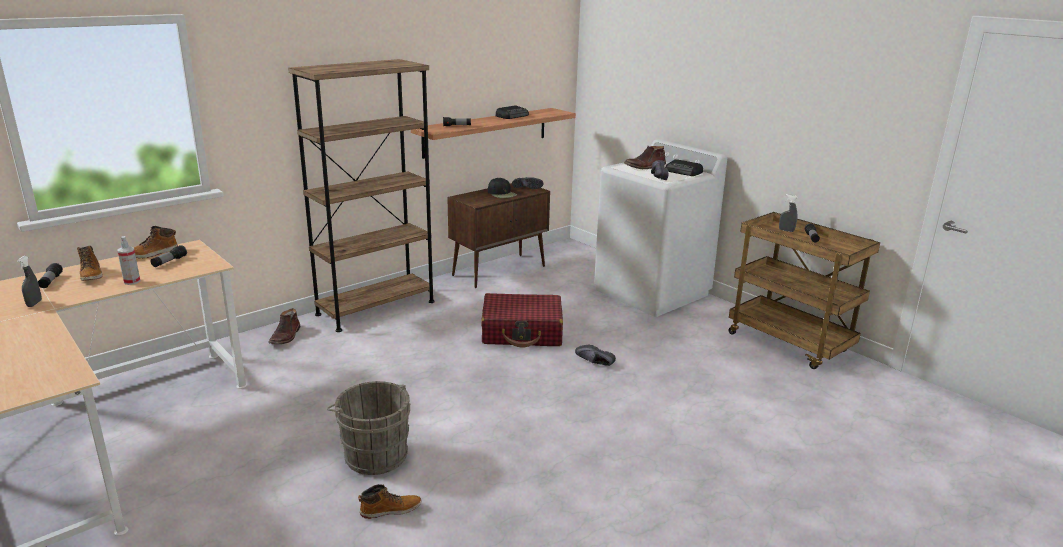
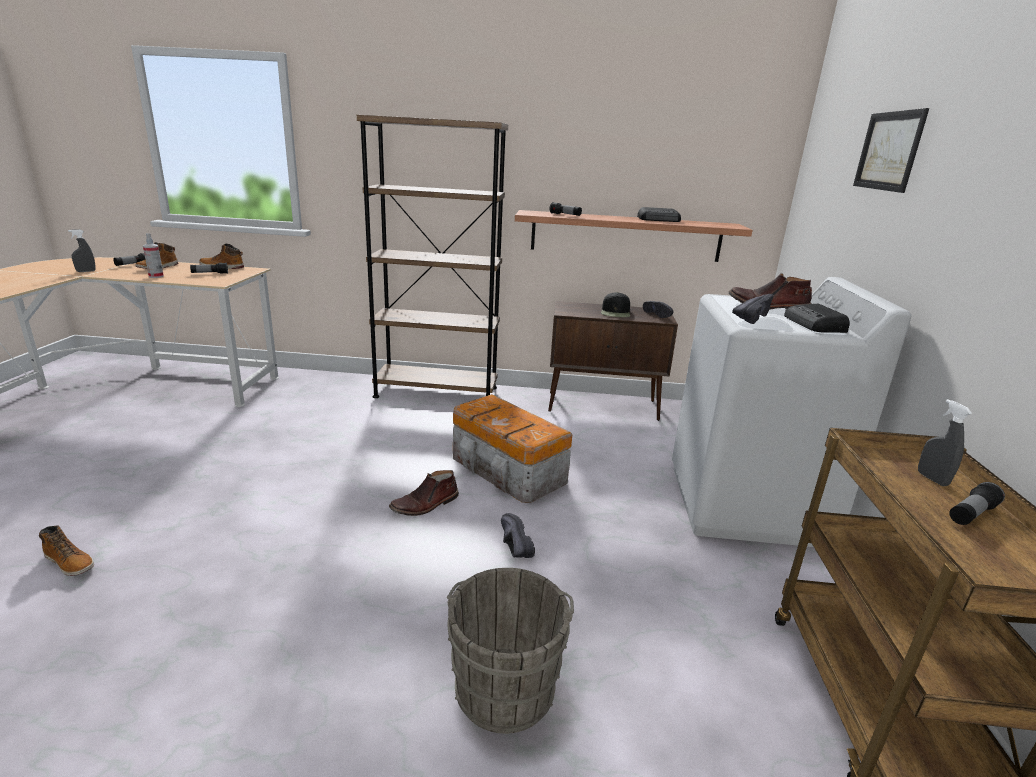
camera: 45 degrees right, 0 degrees up
brown boot [268,308,300,344] -> brown boot moved to [389,470,459,516]
grey bucket [327,381,411,475] -> grey bucket moved to [447,568,574,734]
red suitcase [481,293,563,347] -> storage box [453,394,572,503]
none -> picture [853,108,929,193]

